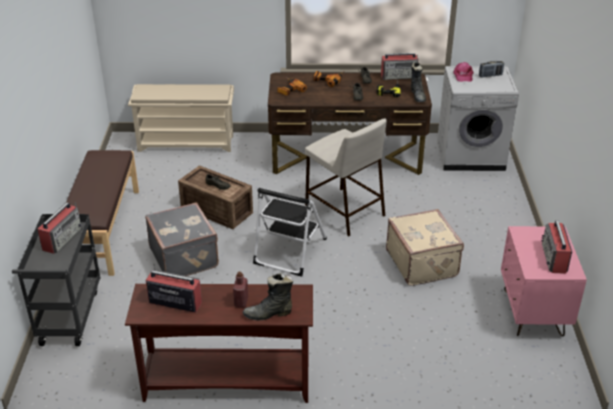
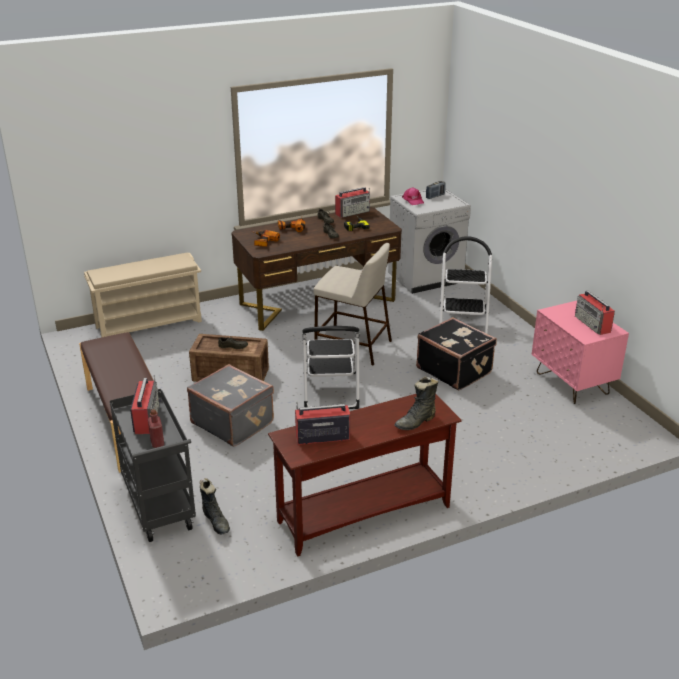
camera: 25 degrees left, 5 degrees down
red bottle [233,272,248,308] -> red bottle moved to [148,409,164,448]
beige suitcase [386,209,464,286] -> black suitcase [416,317,497,390]
black boot [411,62,426,102] -> black boot moved to [200,478,230,534]
none -> step ladder [439,236,492,334]

